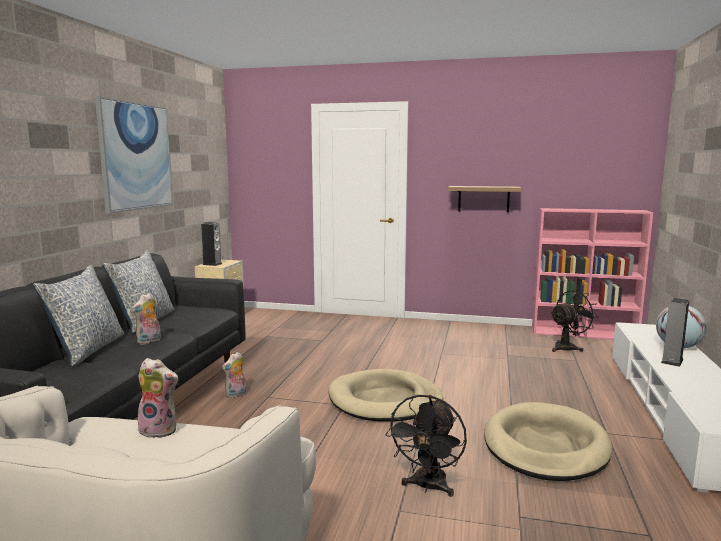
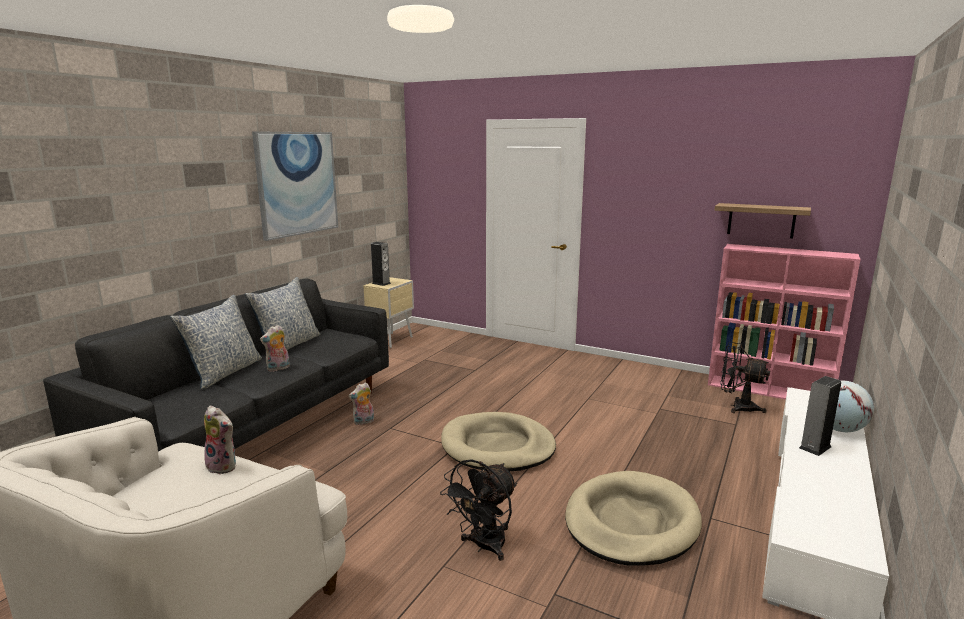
camera: 15 degrees right, 5 degrees up
shelf [448,186,521,212] -> shelf moved to [715,203,811,238]
black fan [551,290,599,352] -> black fan turned 135 degrees counterclockwise [720,342,770,413]

